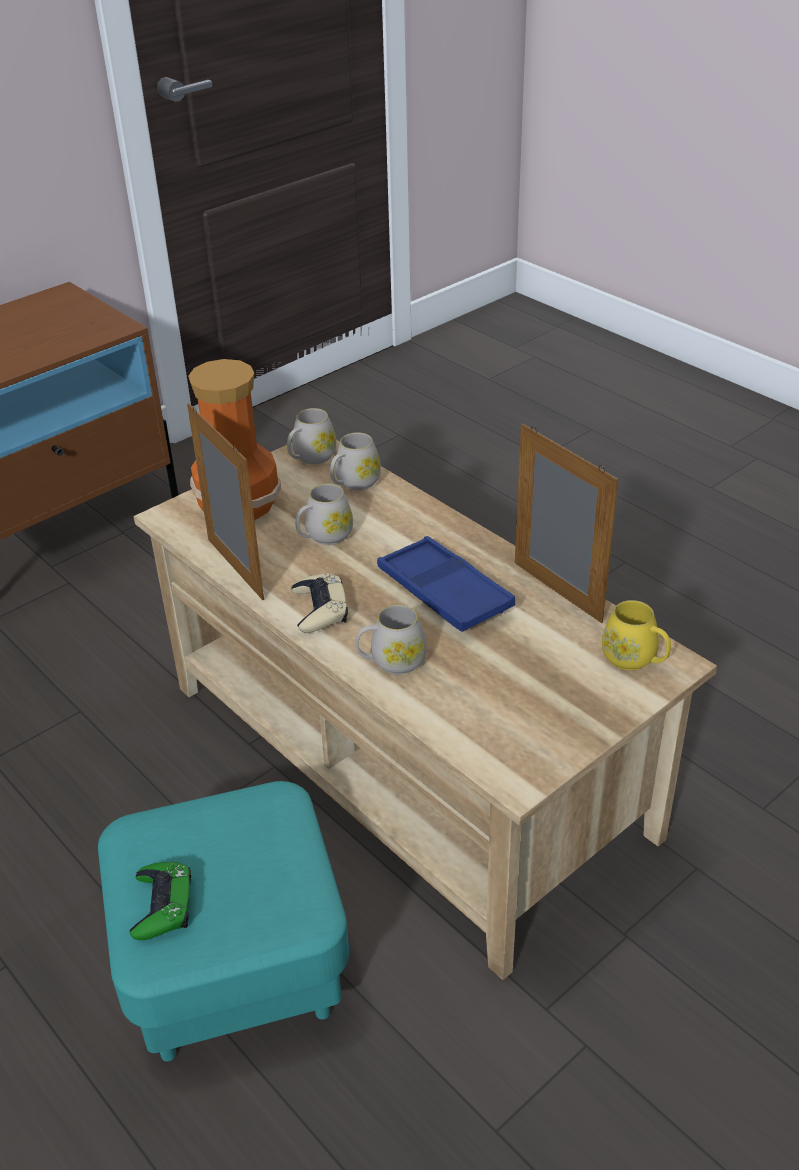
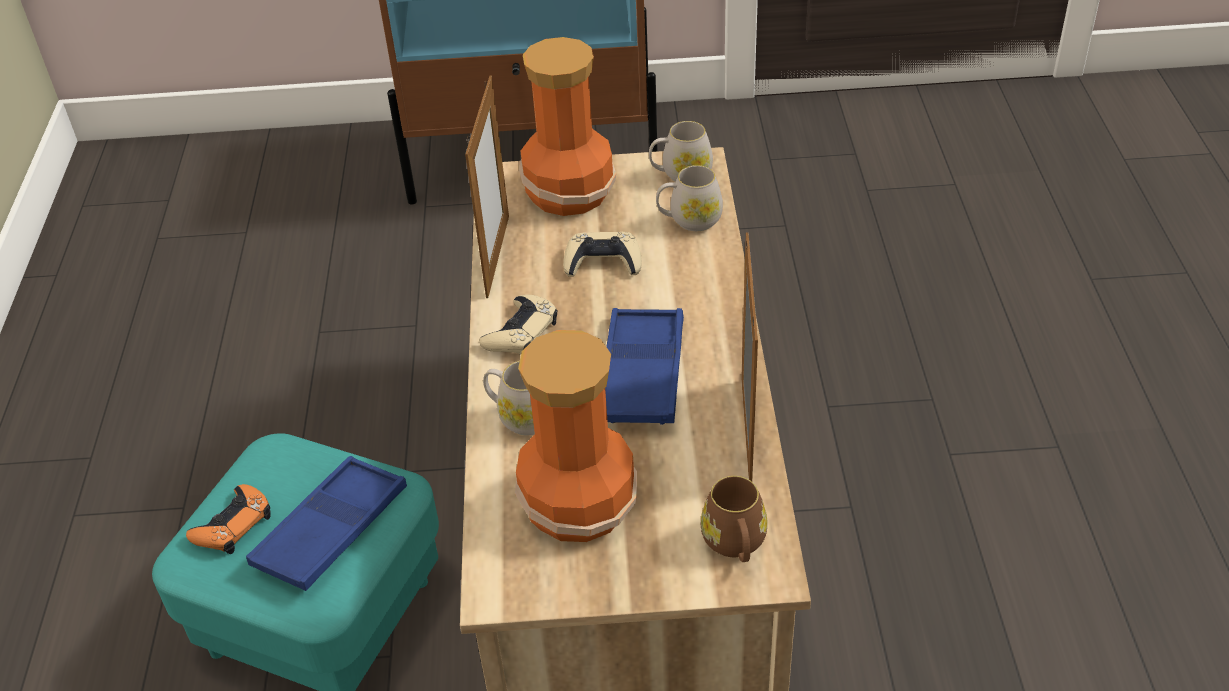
camera: 40 degrees right, 5 degrees up
green game controller [130,862,191,940] -> orange game controller [186,484,271,554]
white mug [295,483,353,545] -> beige game controller [563,232,642,277]
yellow mug [602,600,671,670] -> brown mug [701,476,768,562]
none -> blue tray [246,456,407,591]
none -> vase [515,330,637,542]

